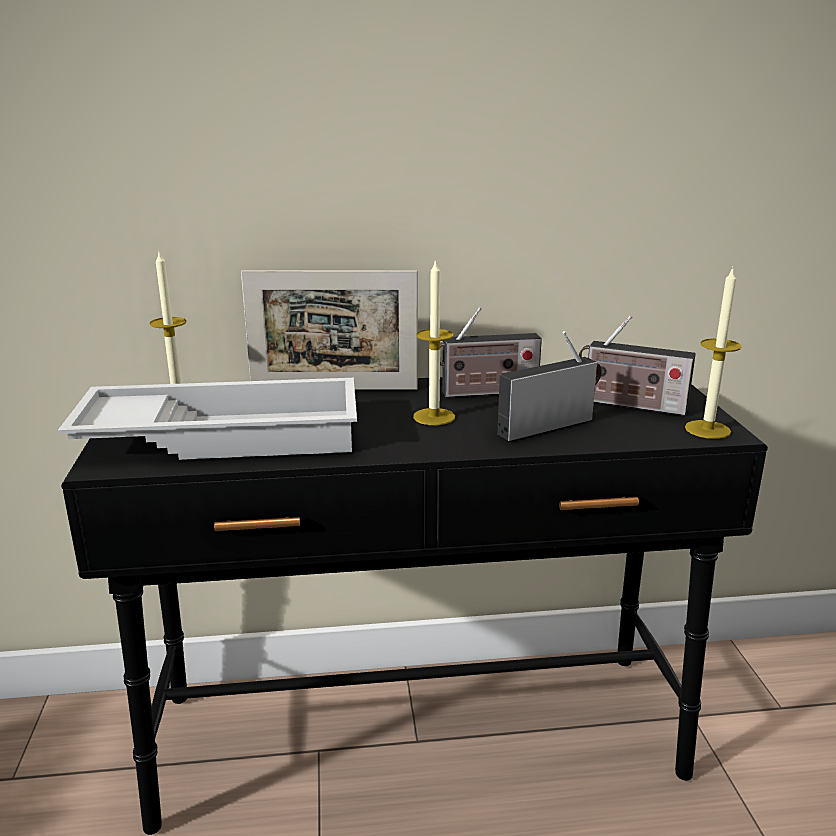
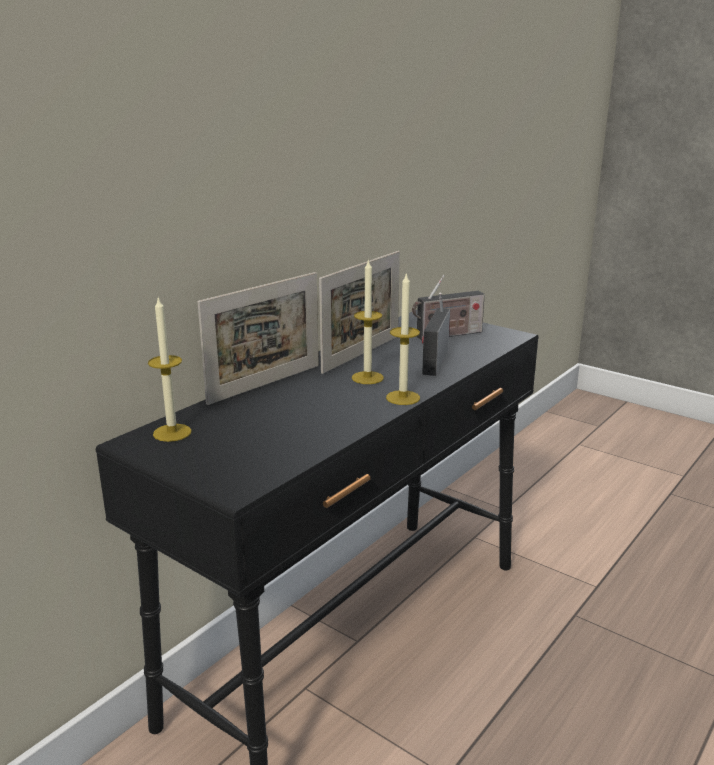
camera: 45 degrees left, 0 degrees up
white tray [58,378,357,460] -> none
radio [440,307,542,398] -> picture frame [319,251,400,374]
candle [685,268,742,439] -> candle moved to [386,272,420,405]

